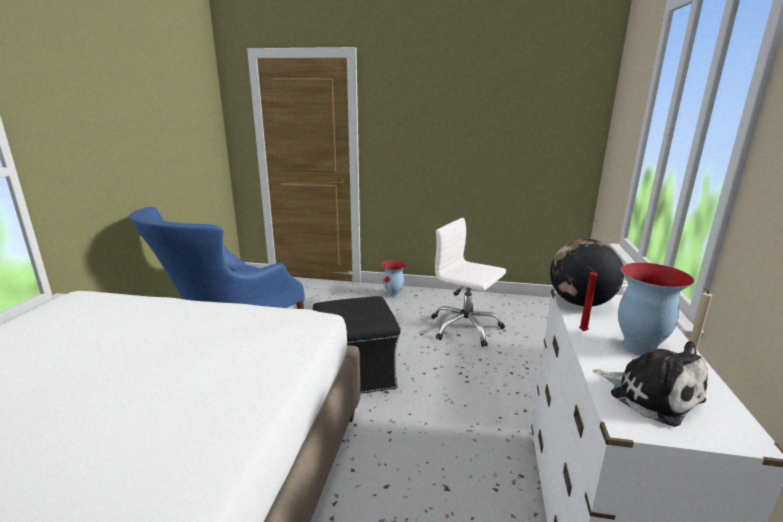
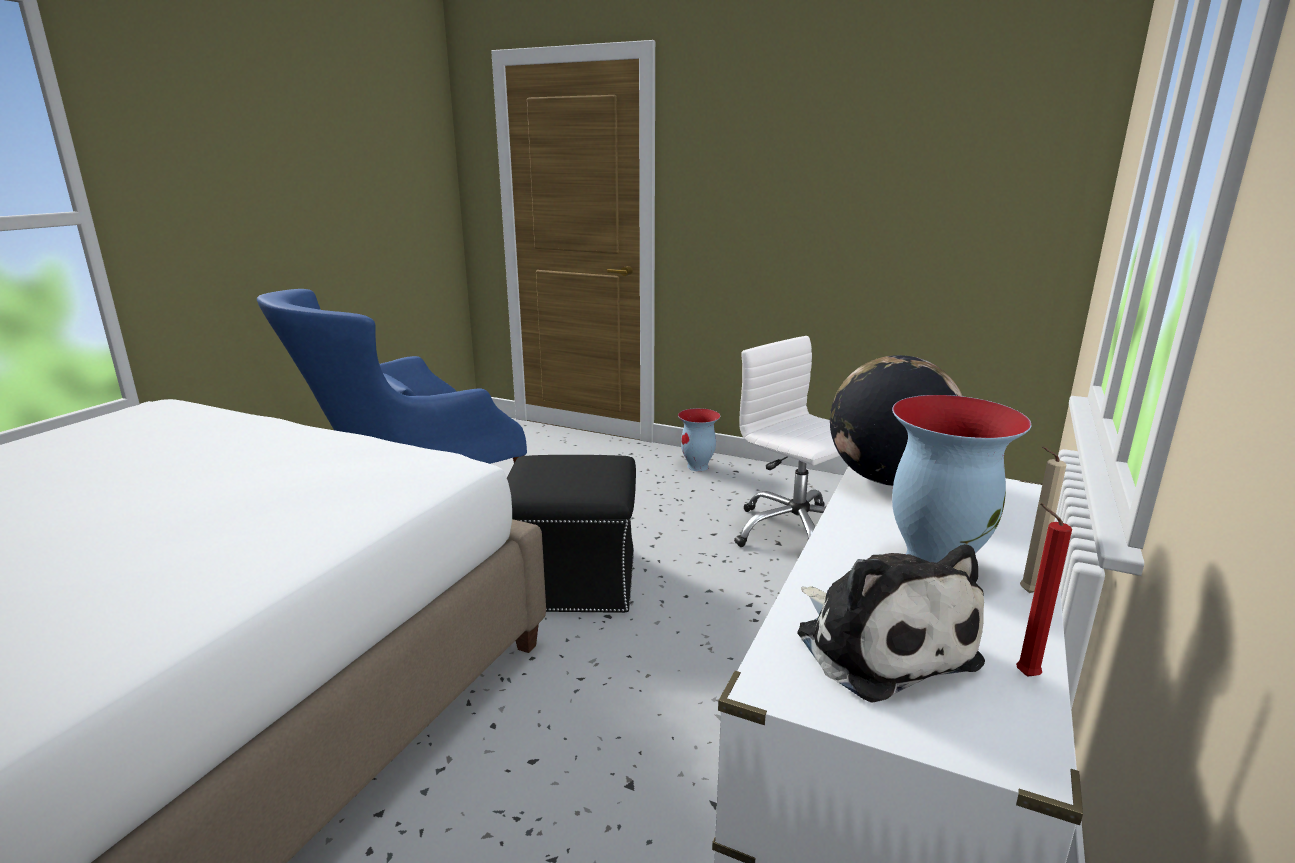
camera: 15 degrees right, 0 degrees up
red candle [579,266,598,331] -> red candle moved to [1016,504,1072,677]

